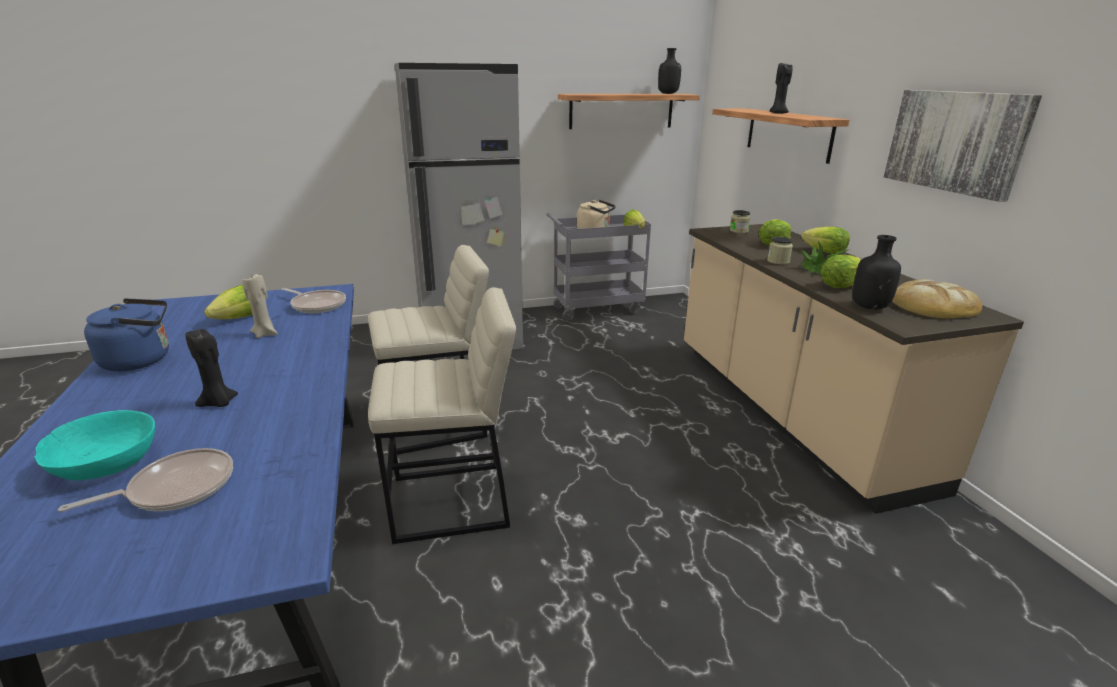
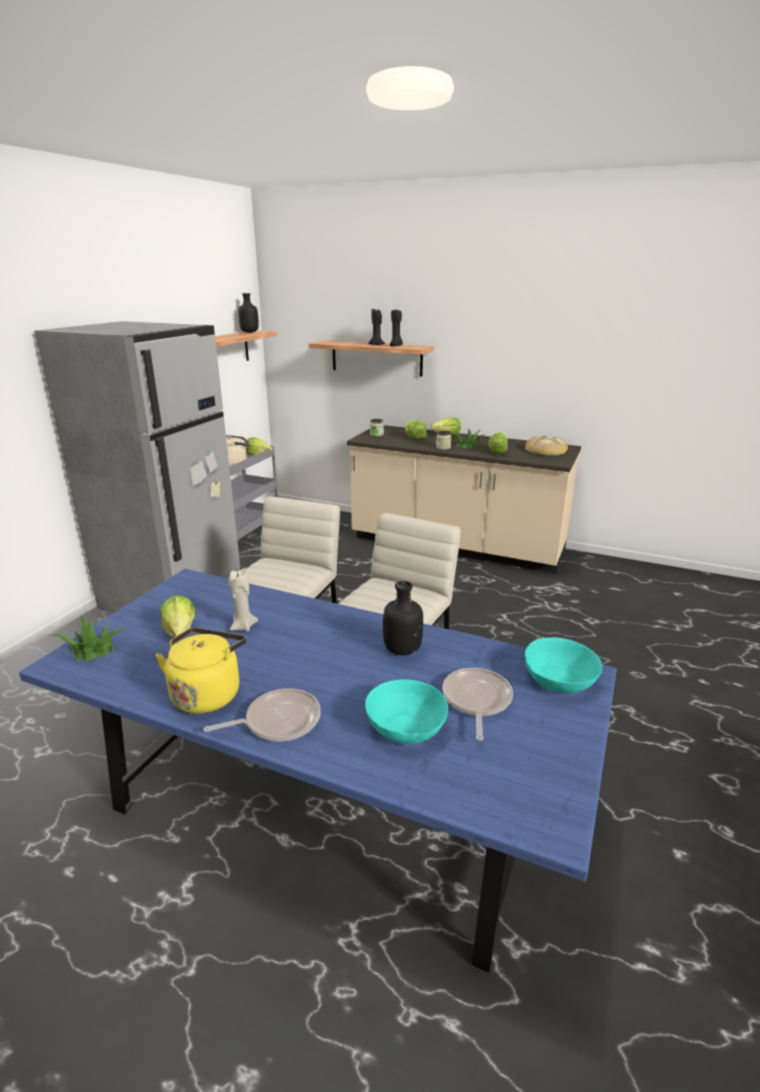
camera: 50 degrees left, 0 degrees up
blue kettle [84,298,169,372] -> yellow kettle [155,628,246,714]
black candle [185,328,238,407] -> black candle moved to [390,310,403,346]
frying pan [281,288,346,313] -> frying pan moved to [203,688,321,742]
black bottle [852,235,901,310] -> black bottle moved to [383,581,423,655]
picture [884,90,1042,202] -> none
none -> potted plant [50,615,127,662]
none -> turquoise bowl [525,637,602,693]

